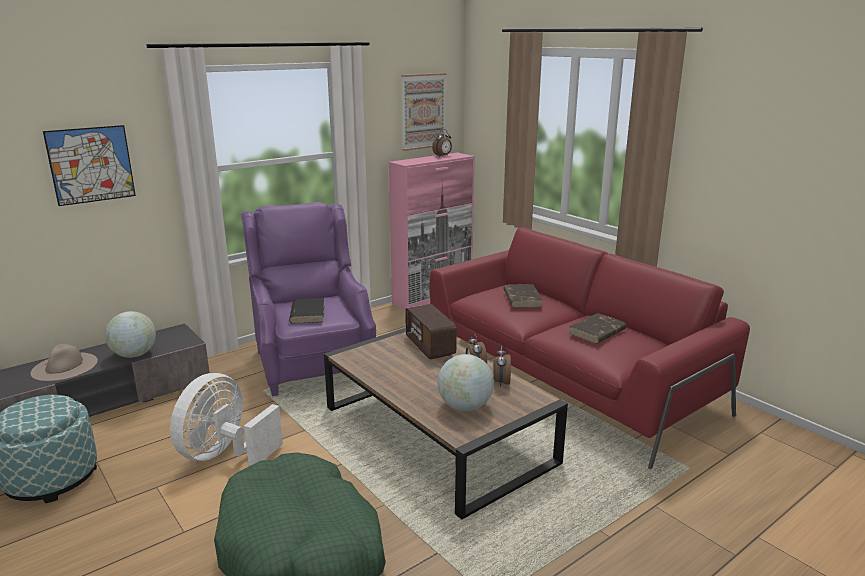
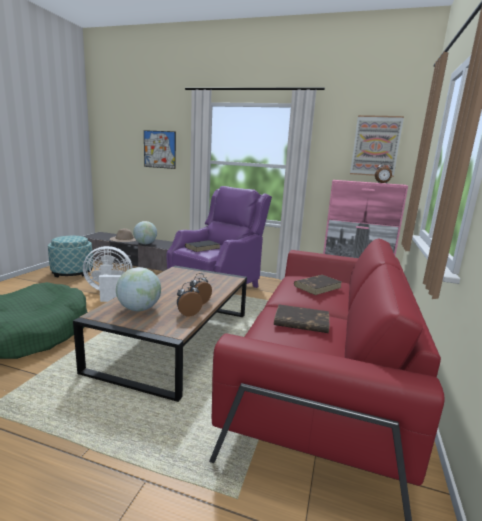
camera: 55 degrees right, 5 degrees down
radio [405,304,457,359] -> none

